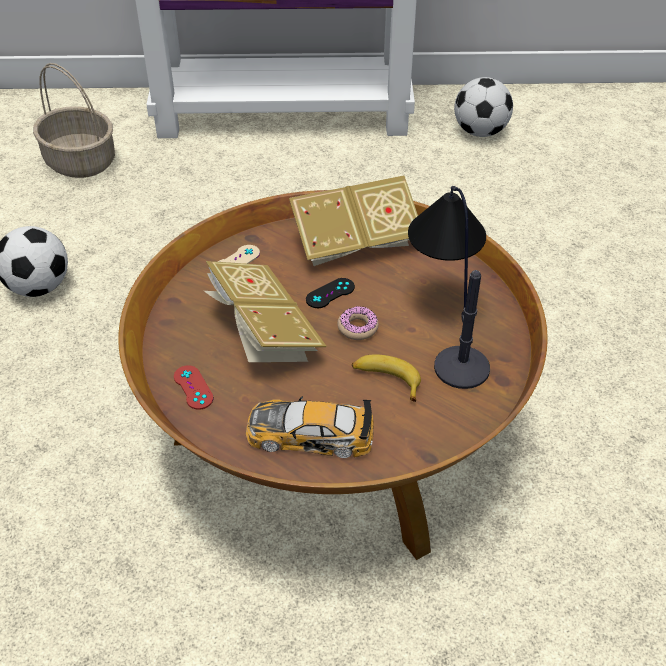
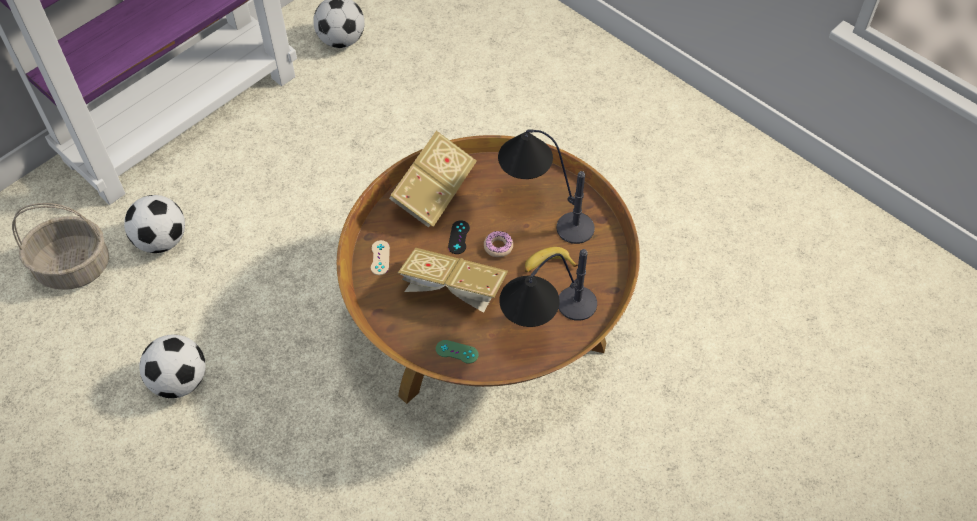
camera: 45 degrees left, 10 degrees up
red game controller [174,365,213,410] -> green game controller [436,340,479,364]
toy car [245,396,374,458] -> table lamp [499,249,597,327]
none -> football [124,195,185,253]

